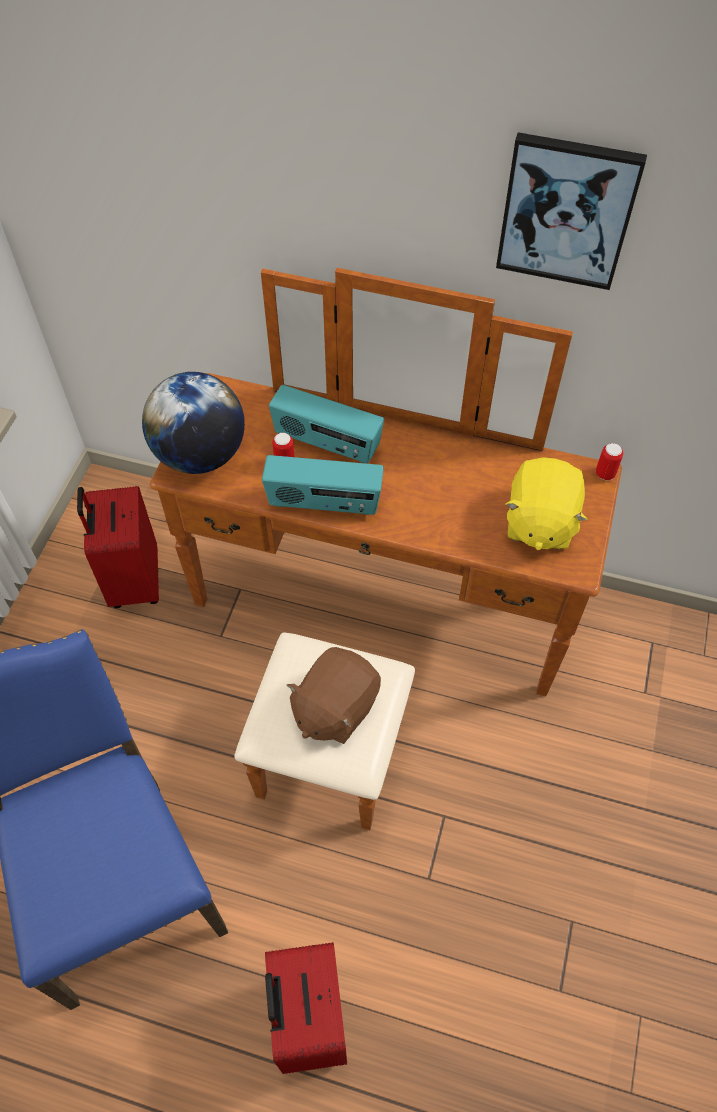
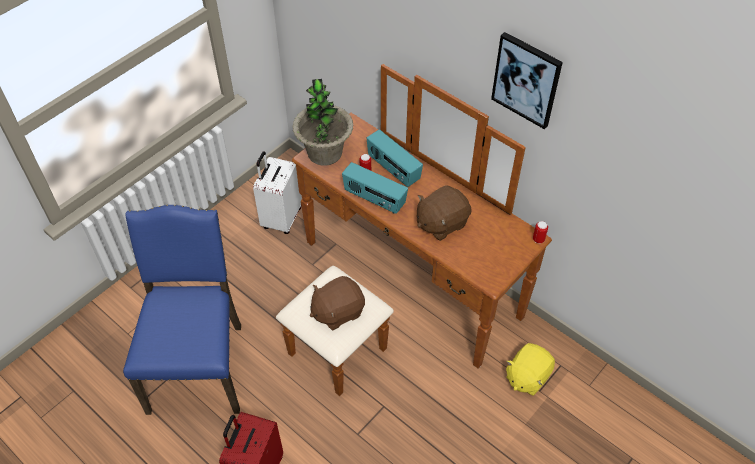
camera: 25 degrees right, 5 degrees down
red suitcase [77,486,159,608] -> white suitcase [253,151,302,234]
globe [142,372,245,474] -> potted plant [292,79,354,166]
yellow plush toy [506,457,588,550] -> yellow plush toy moved to [506,343,555,396]
none -> brown plush toy [417,185,472,241]

